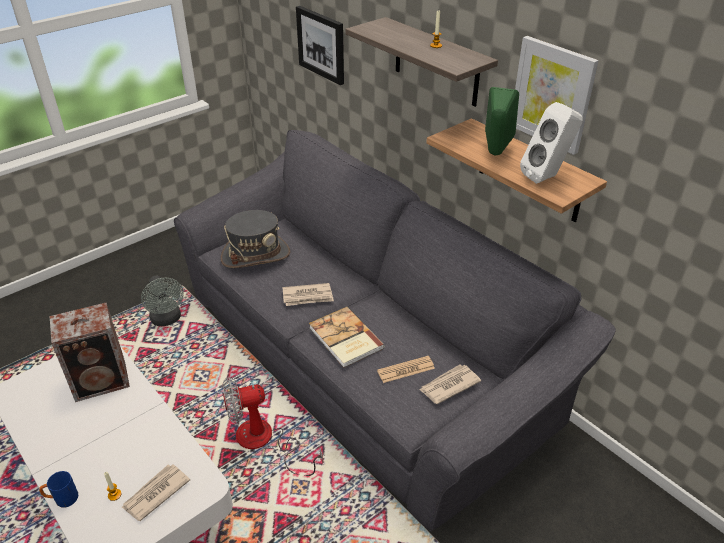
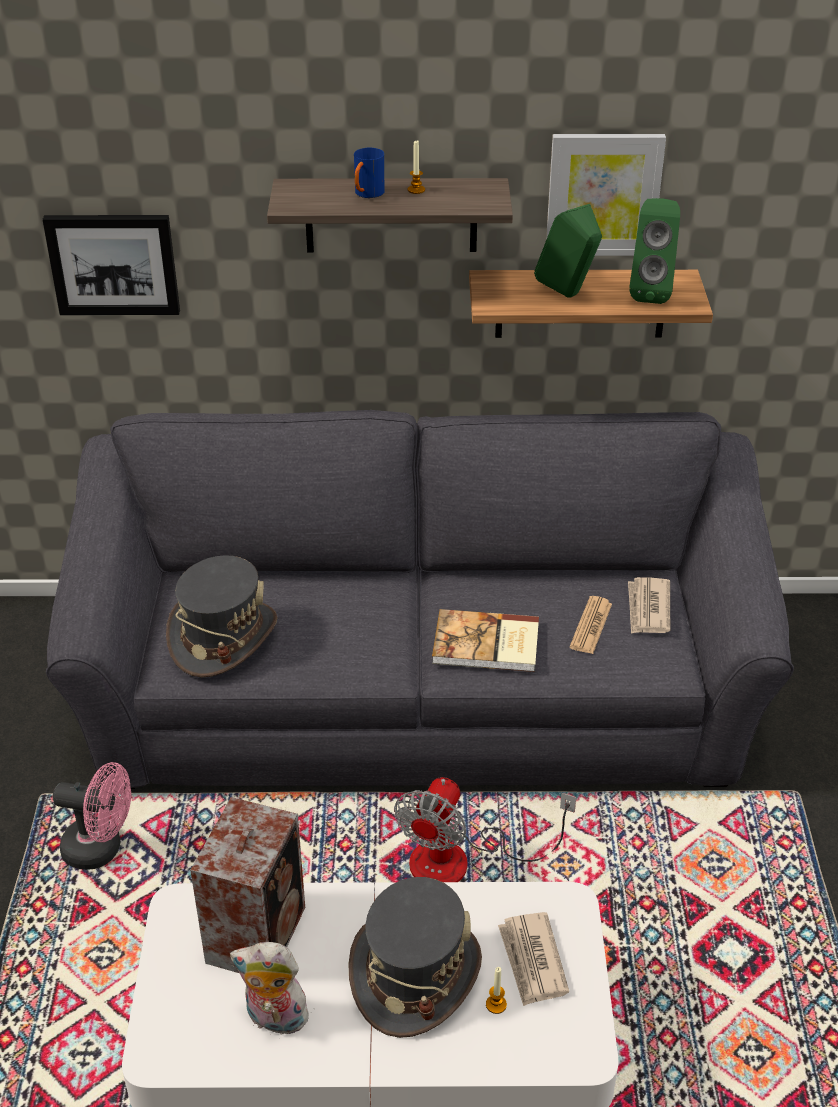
camera: 50 degrees left, 0 degrees up
blue mug [39,471,79,508] -> blue mug moved to [354,148,384,198]
grey fan [141,276,184,326] -> pink fan [53,762,131,870]
newspaper [282,283,334,306] -> none
white speaker [520,102,583,184] -> green speaker [629,198,680,304]
none -> plush toy [230,942,311,1035]
none -> grey hat [348,877,482,1038]

